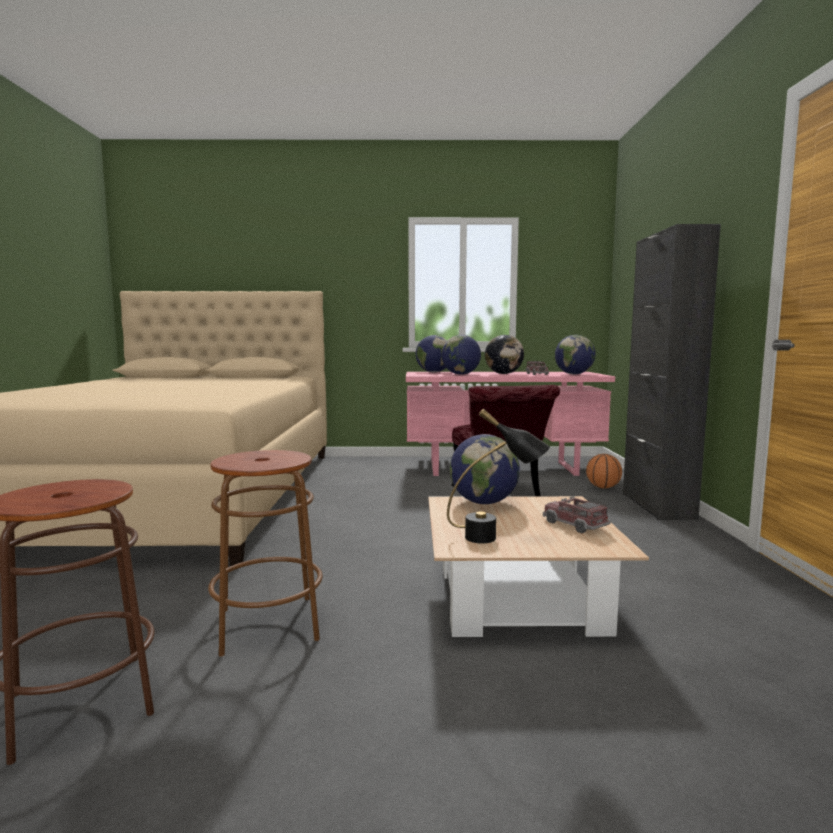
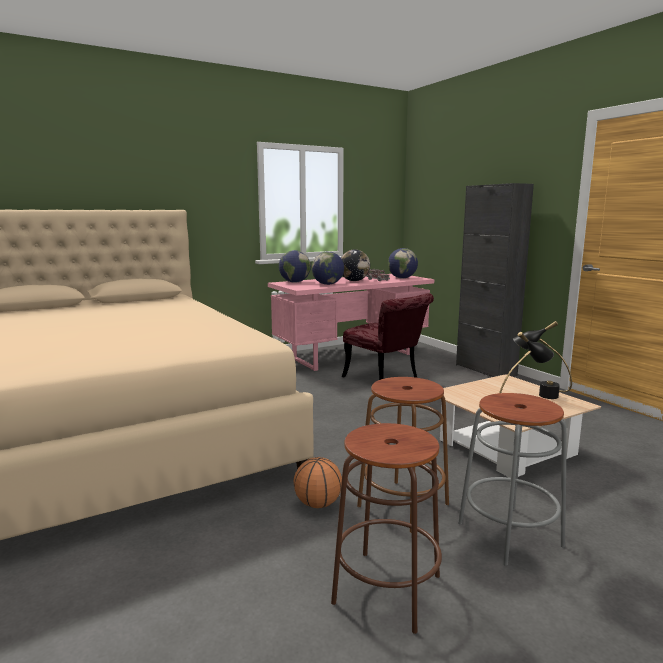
camera: 30 degrees left, 5 degrees up
globe [450,434,520,504] -> none
toy truck [543,496,611,533] -> black table lamp [513,321,572,399]
basketball [586,454,622,488] -> basketball moved to [294,457,342,508]
none -> grey stool [458,393,567,566]

